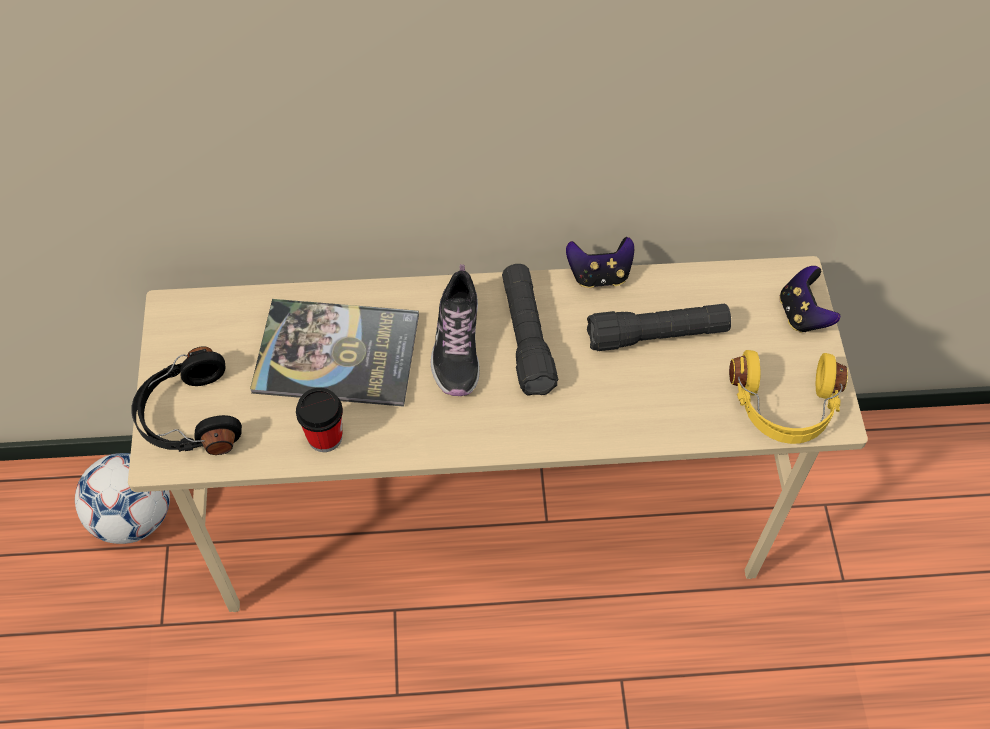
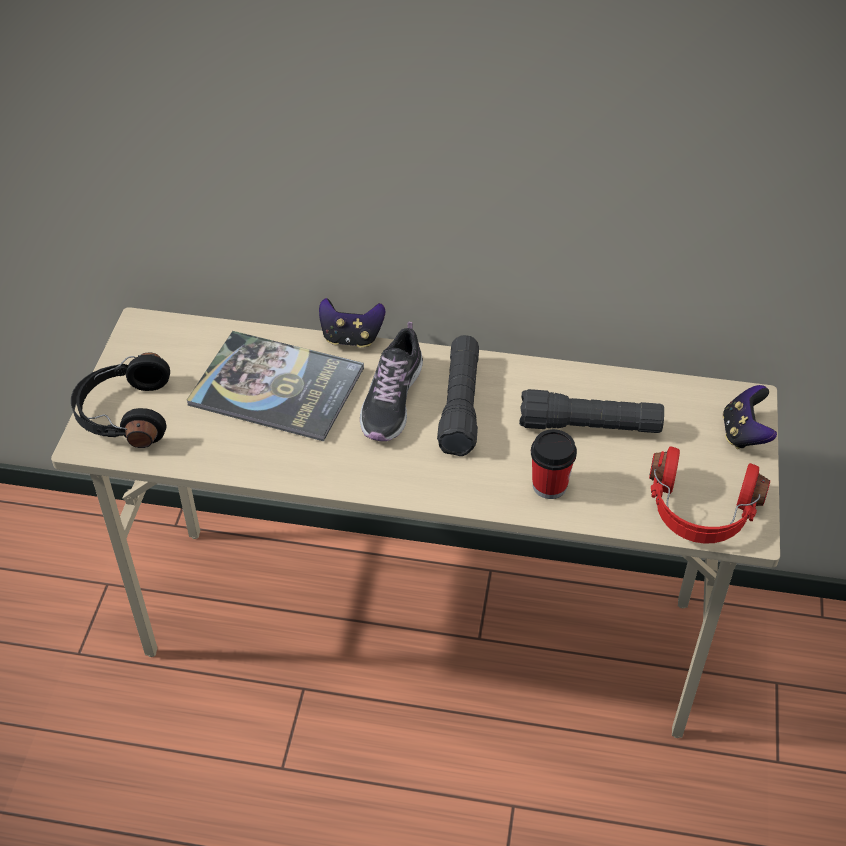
camera: 15 degrees right, 10 degrees down
football [75,453,170,544] -> none
cup [296,388,343,452] -> cup moved to [531,429,577,499]
game controller [566,237,634,288] -> game controller moved to [319,298,385,347]
yellow headphones [729,350,848,444] -> red headphones [649,447,770,544]

